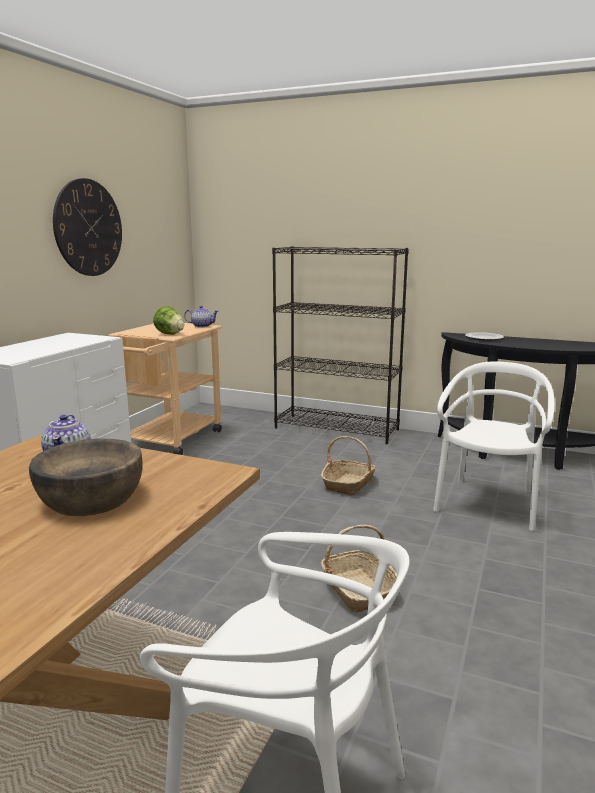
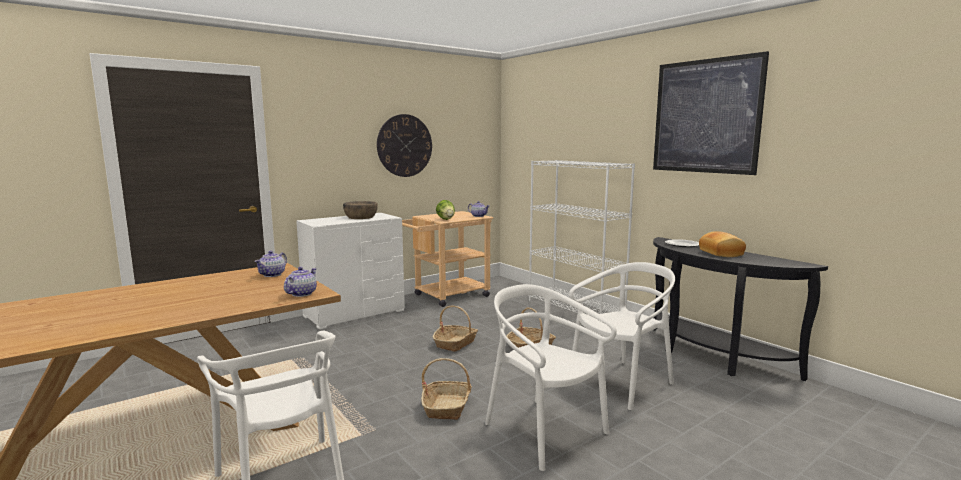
camera: 30 degrees right, 5 degrees down
brown bowl [29,439,142,516] -> brown bowl moved to [343,201,378,219]
black bookcase [272,246,409,444] -> white bookcase [529,160,635,314]
none -> teapot [284,267,317,297]
none -> basket [433,306,478,352]
none -> white chair [485,284,617,471]
none -> picture [653,51,769,175]
none -> bread [699,231,746,257]

